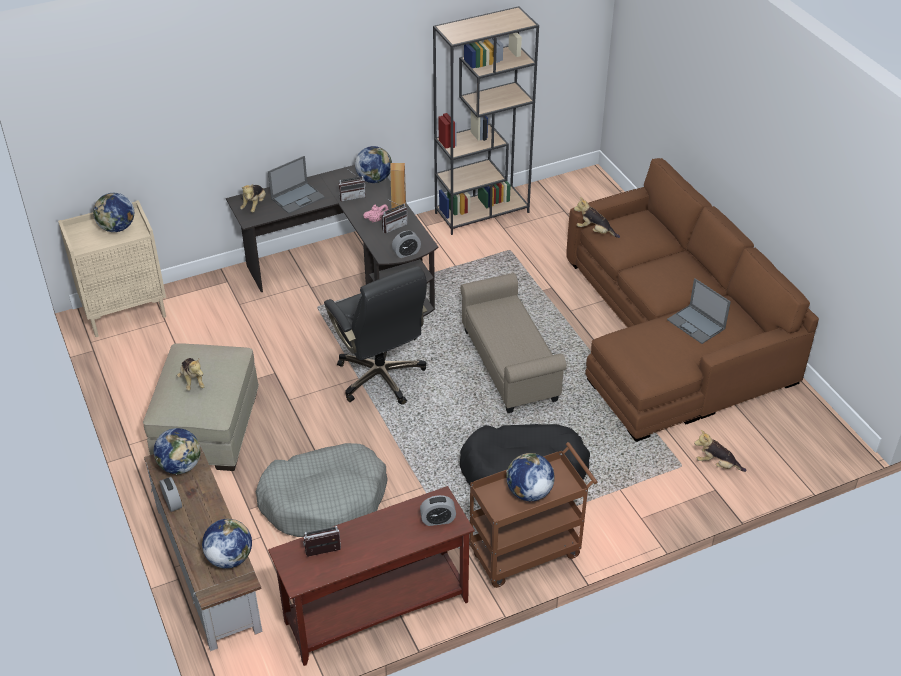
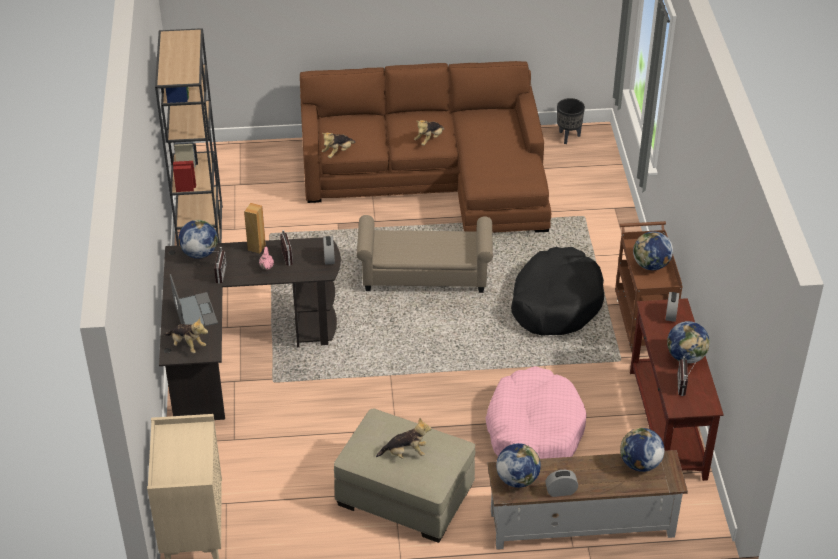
camera: 70 degrees left, 0 degrees up
globe [93,193,134,232] -> globe moved to [667,321,710,364]
grey dog bed [256,443,388,537] -> pink dog bed [485,366,587,459]
black office chair [324,266,427,404] -> none
laptop [667,278,731,344] -> none
plush toy [694,430,746,472] -> plush toy moved to [414,120,444,146]
none -> black planter [557,98,585,144]

